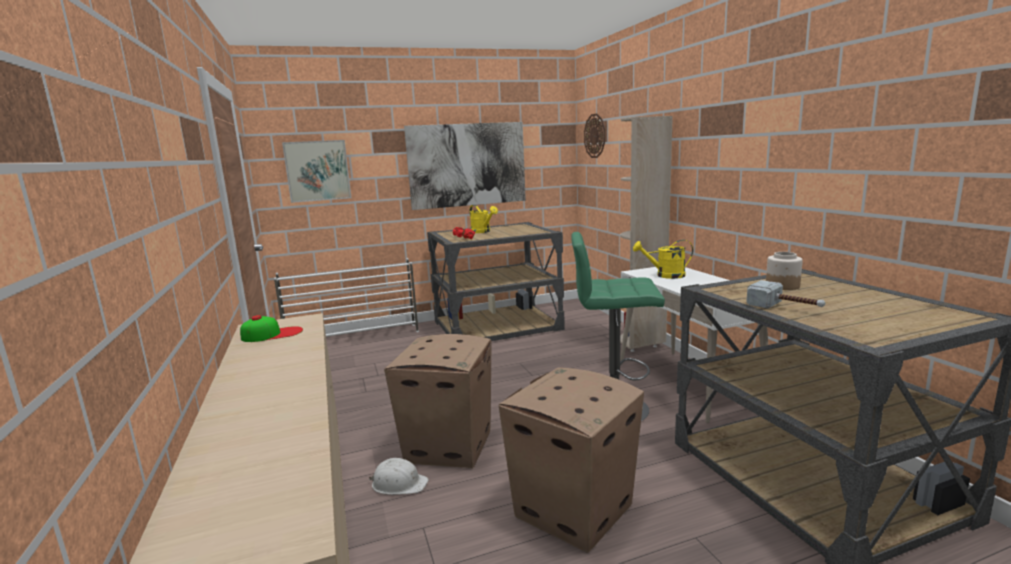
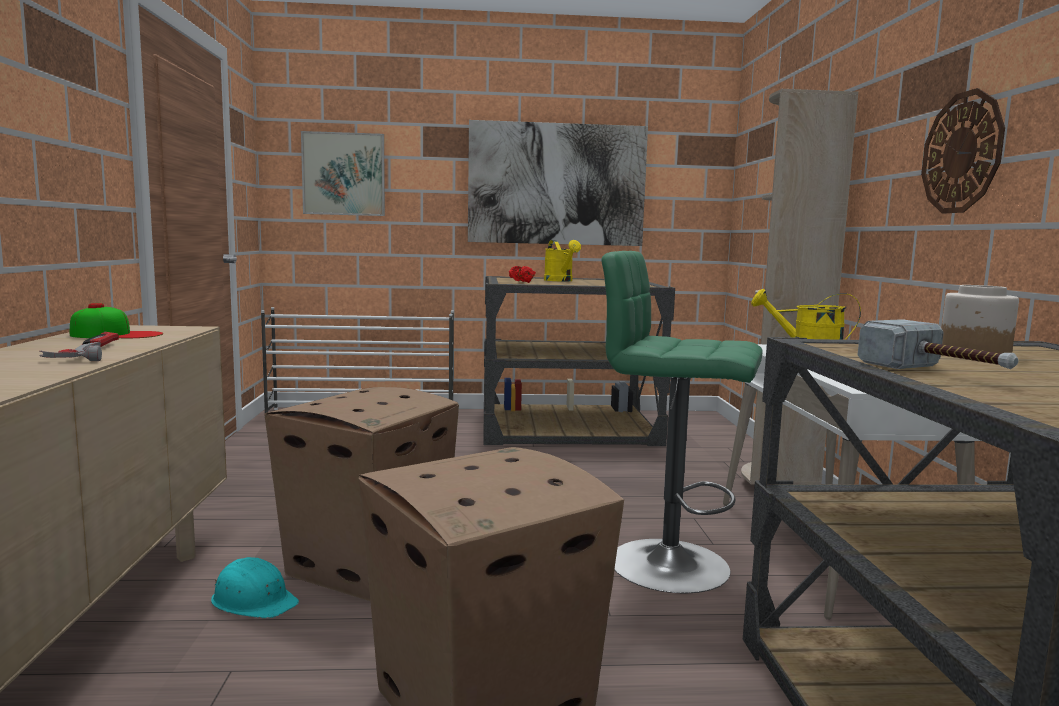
camera: 15 degrees right, 5 degrees down
white hard hat [369,458,429,495] -> turquoise hard hat [211,557,299,619]
wall clock [584,114,605,158] -> wall clock moved to [921,88,1005,214]
none -> hammer [39,332,119,361]

